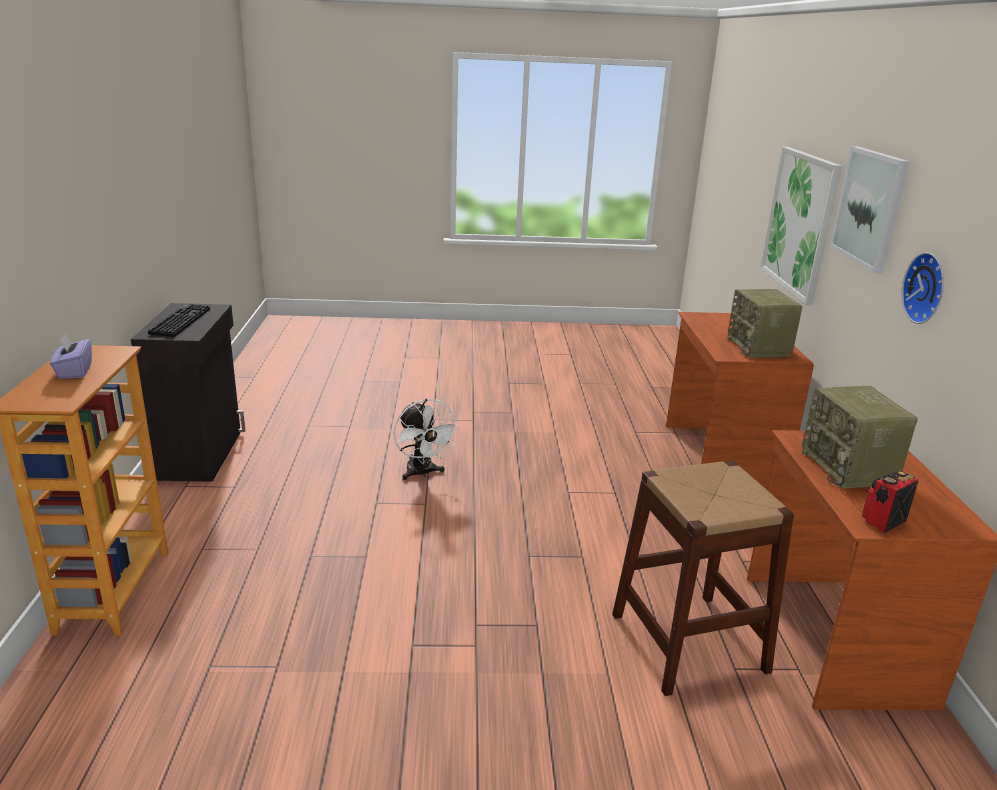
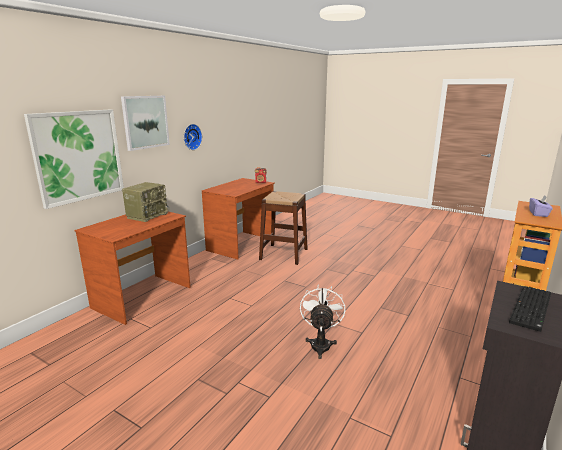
camera: 145 degrees left, 5 degrees down
radio [802,386,918,488] -> none

